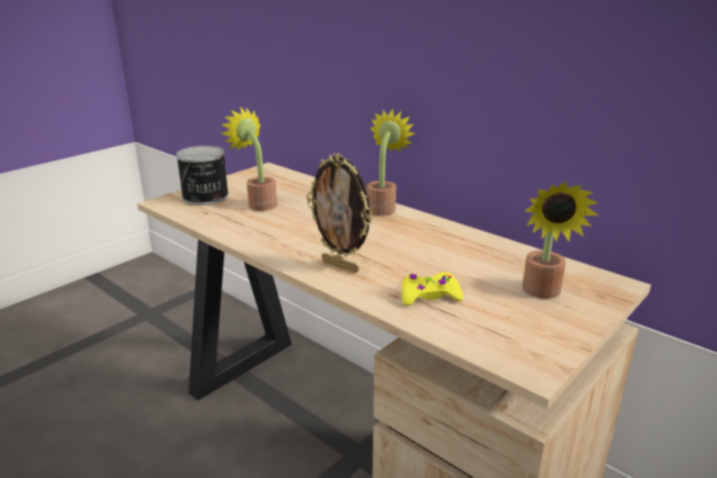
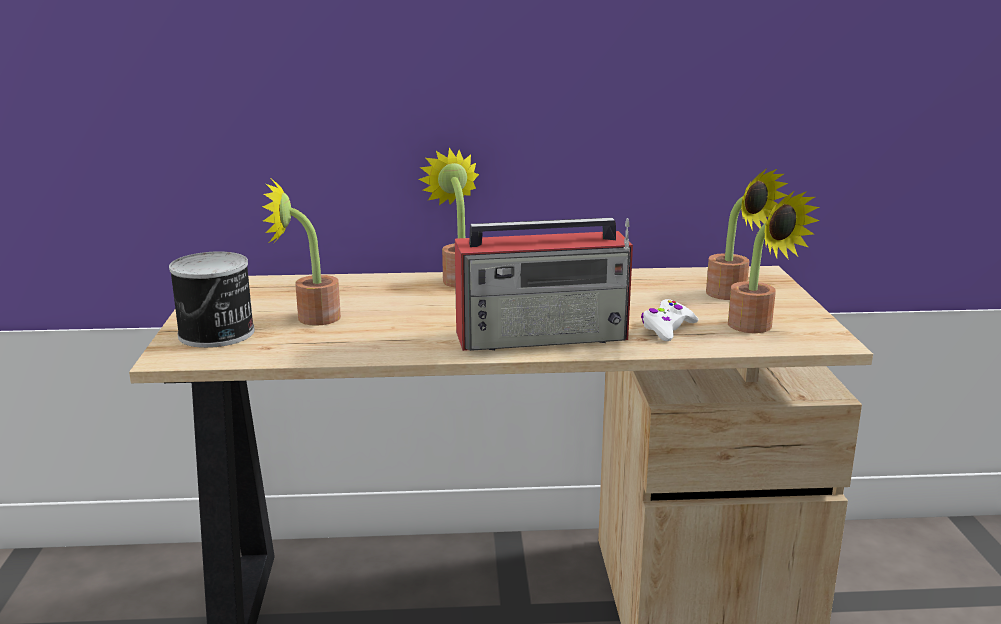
camera: 45 degrees left, 5 degrees down
picture frame [307,153,372,273] -> radio [455,218,633,351]
yellow game controller [401,272,463,306] -> white game controller [641,299,698,341]
none -> potted plant [728,191,820,333]

